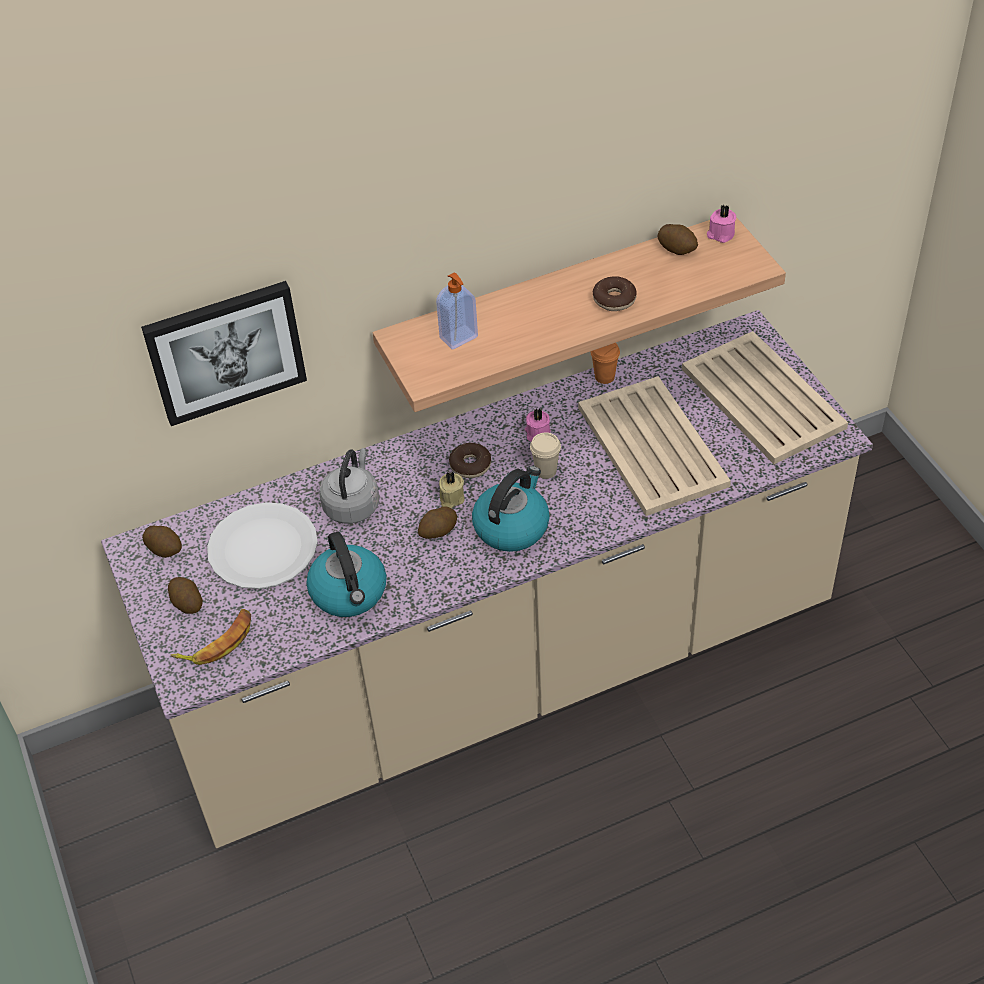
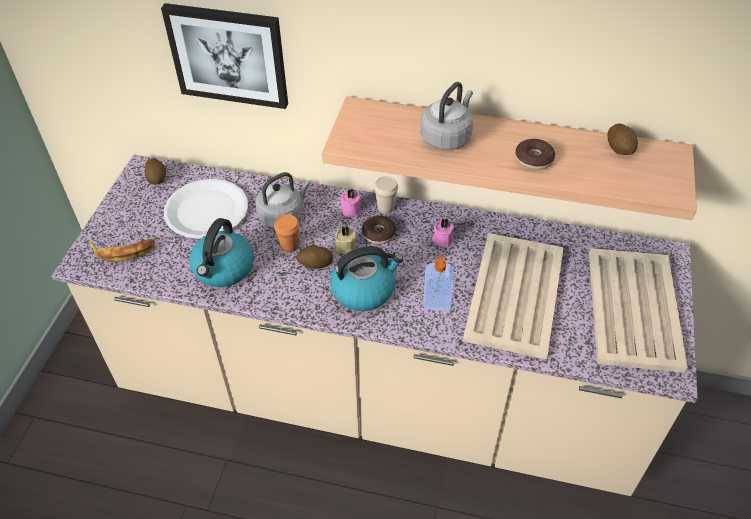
camera: 35 degrees right, 0 degrees up
potato [168,577,203,614] -> none
soap dispenser [436,272,478,350] -> soap dispenser moved to [424,255,454,310]
beige cup [530,432,561,479] -> beige cup moved to [374,176,398,214]
orange cup [591,343,620,384] -> orange cup moved to [274,214,300,253]
pink candle [707,205,736,243] -> pink candle moved to [340,189,362,217]
none -> grey kettle [420,82,473,150]

